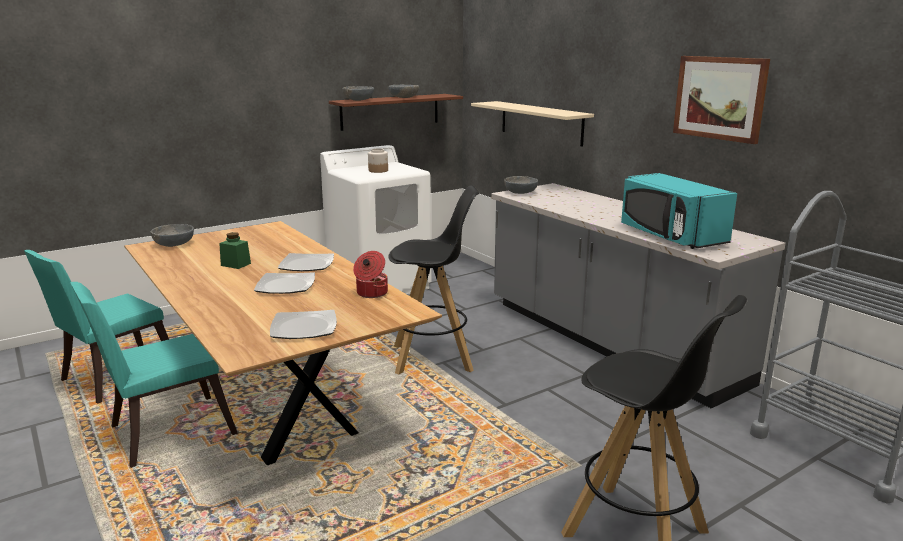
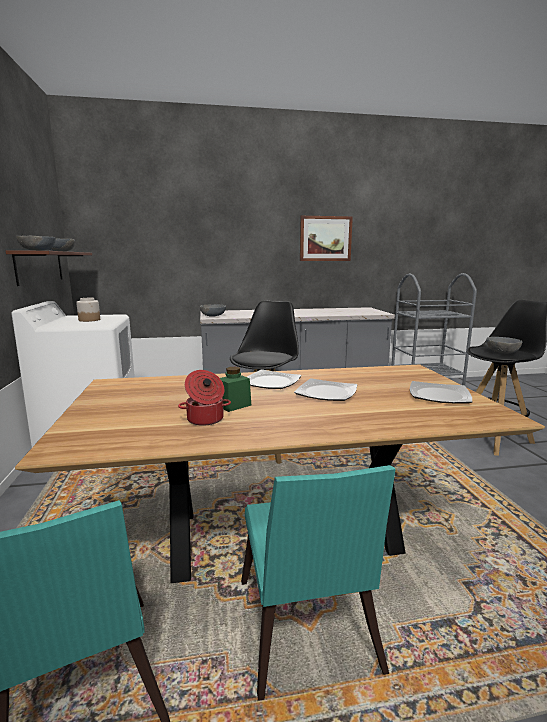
camera: 65 degrees left, 5 degrees down
grey bowl [150,224,194,247] -> grey bowl moved to [486,337,522,354]
cooking pot [353,251,388,298] -> cooking pot moved to [178,370,231,426]
beige shelf [471,101,594,146] -> none
turquoise microwave [621,173,737,249] -> none

